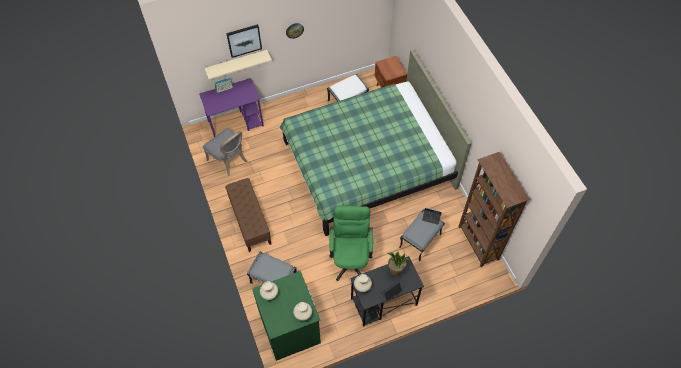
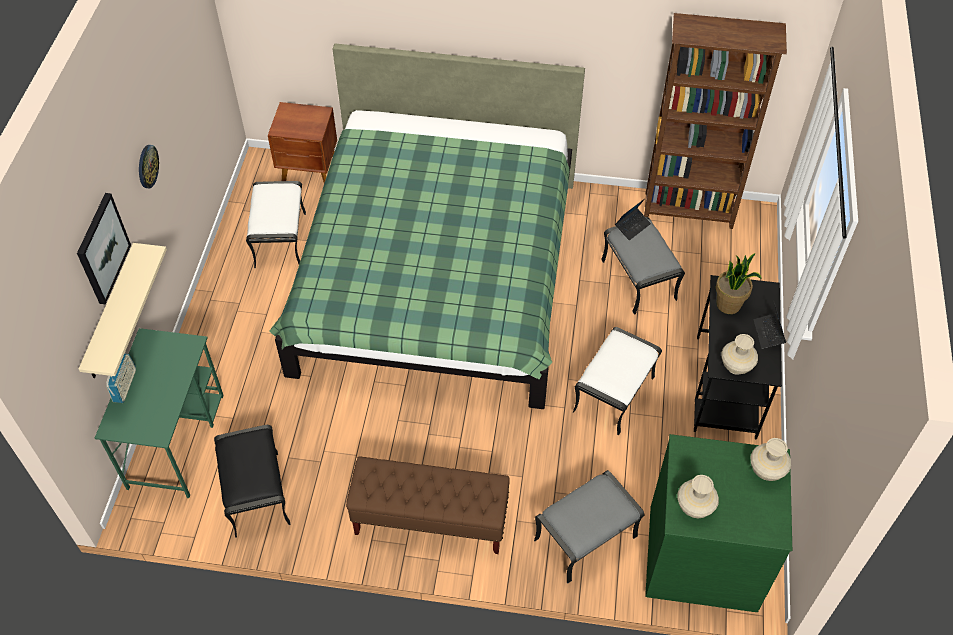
camera: 60 degrees left, 5 degrees down
purple desk [199,78,264,137] -> green desk [95,328,224,498]
grey chair [203,128,247,176] -> black ottoman [214,425,291,538]
green office chair [329,206,373,281] -> white ottoman [573,327,662,435]

